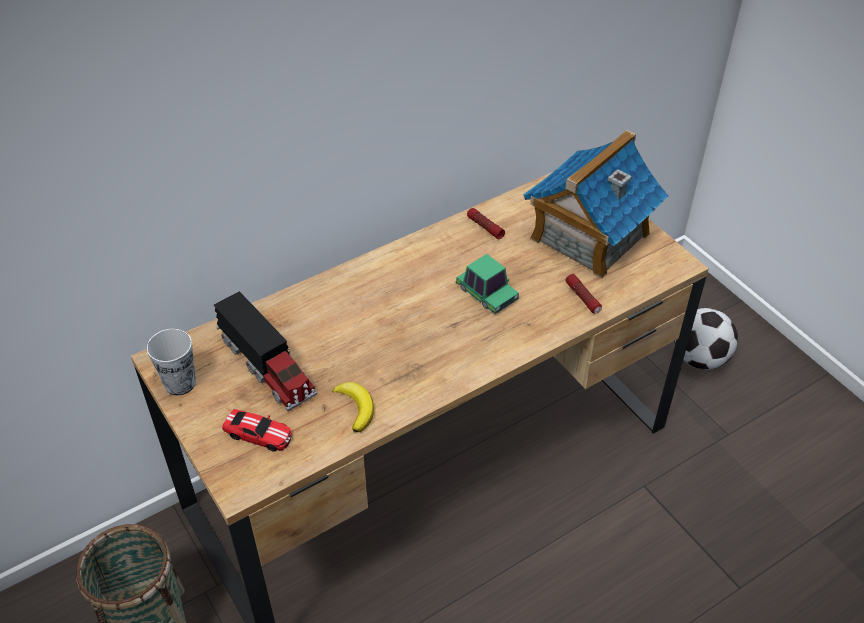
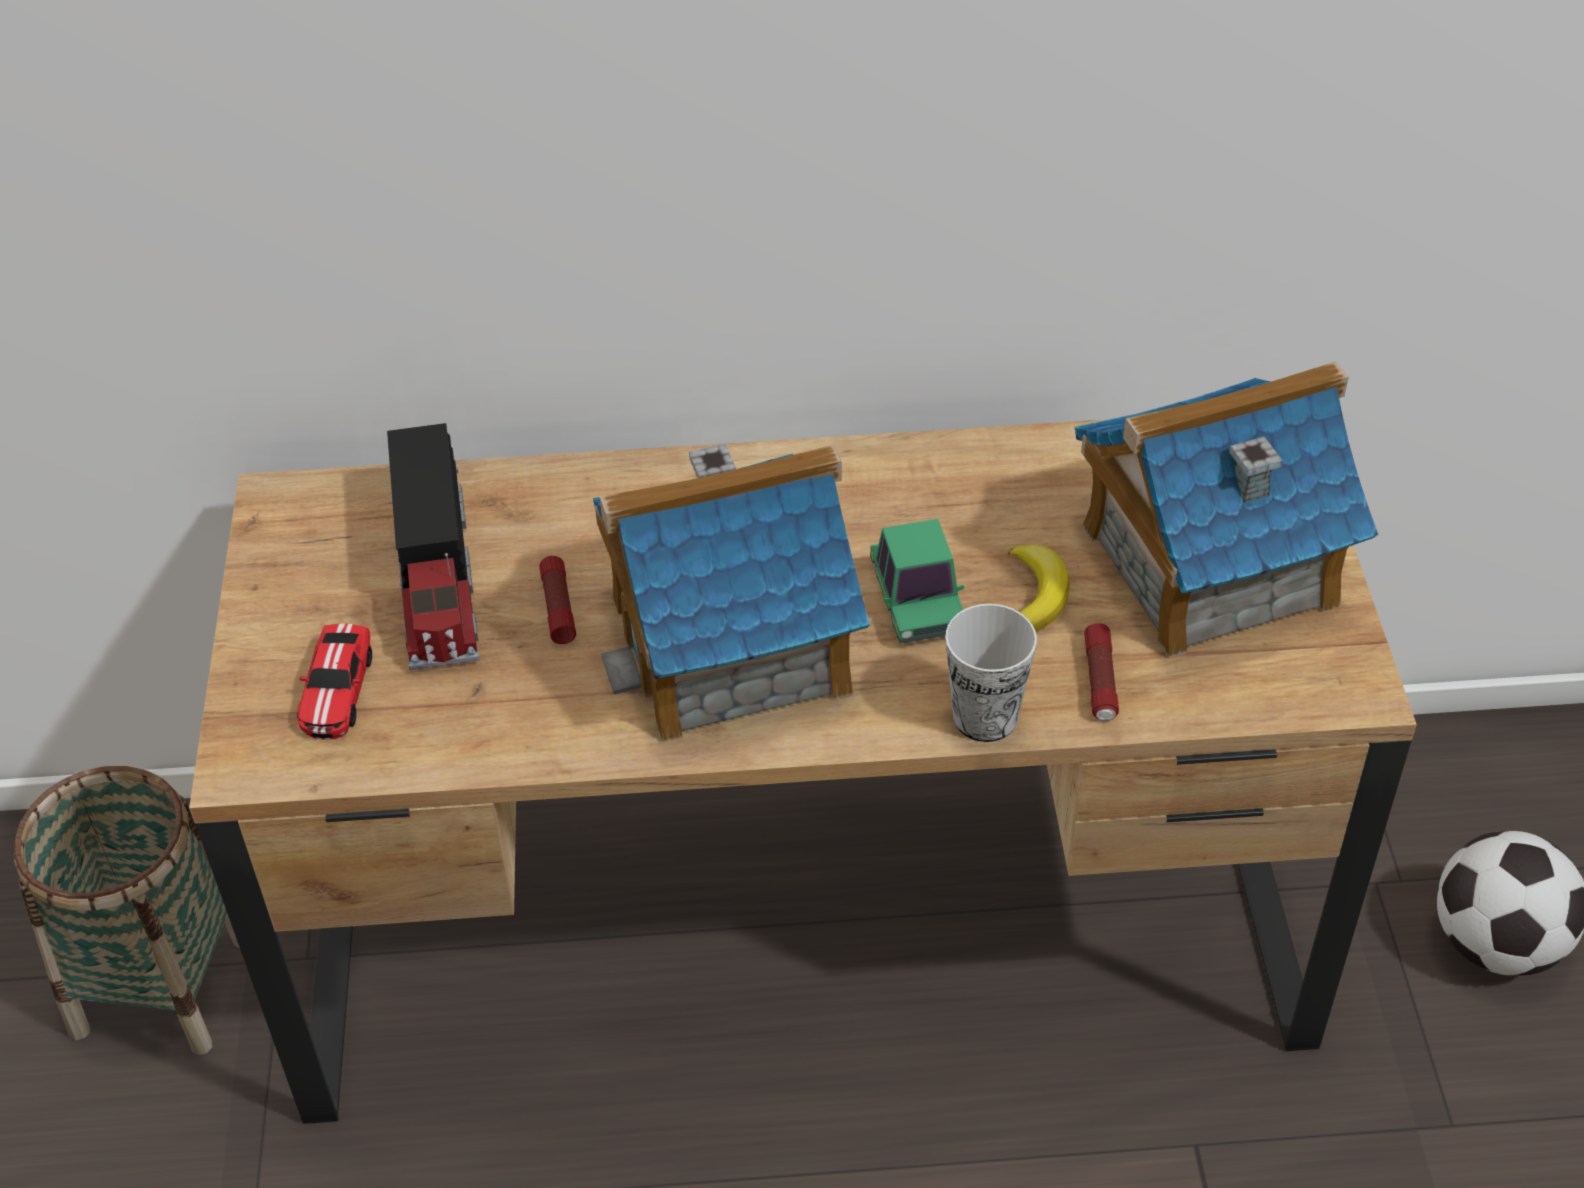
camera: 30 degrees right, 0 degrees up
cup [147,329,196,395] -> cup moved to [945,604,1037,742]
toy car [222,409,292,452] -> toy car turned 45 degrees clockwise [297,624,372,740]
banana [332,382,374,432] -> banana moved to [1008,545,1070,632]
flashlight [467,208,505,239] -> flashlight moved to [539,556,576,644]
none -> toy house [593,444,870,742]

